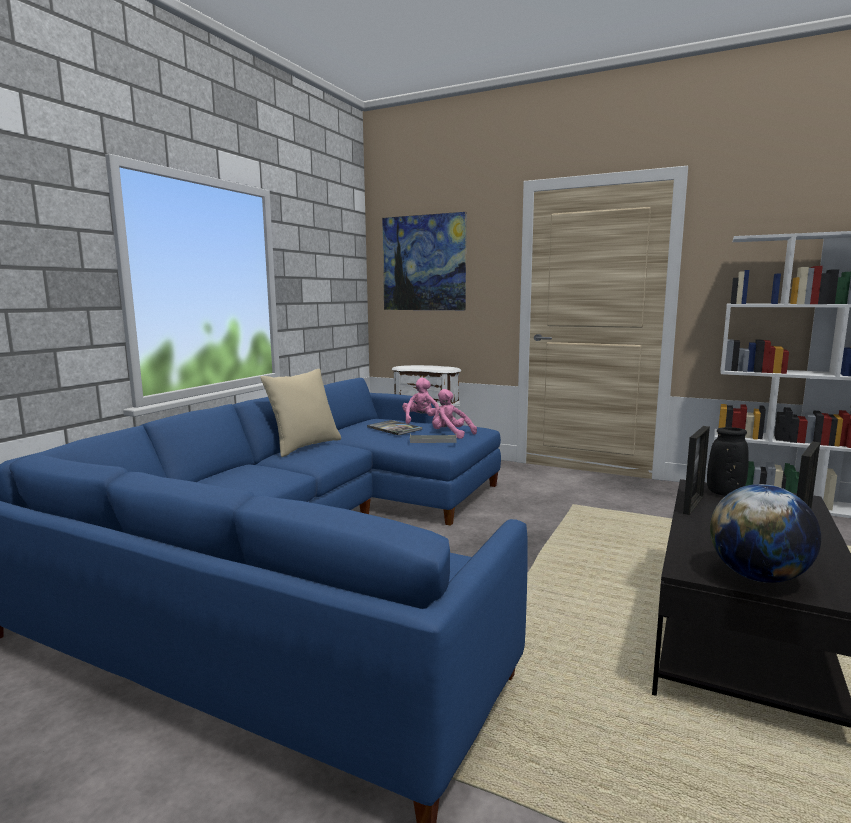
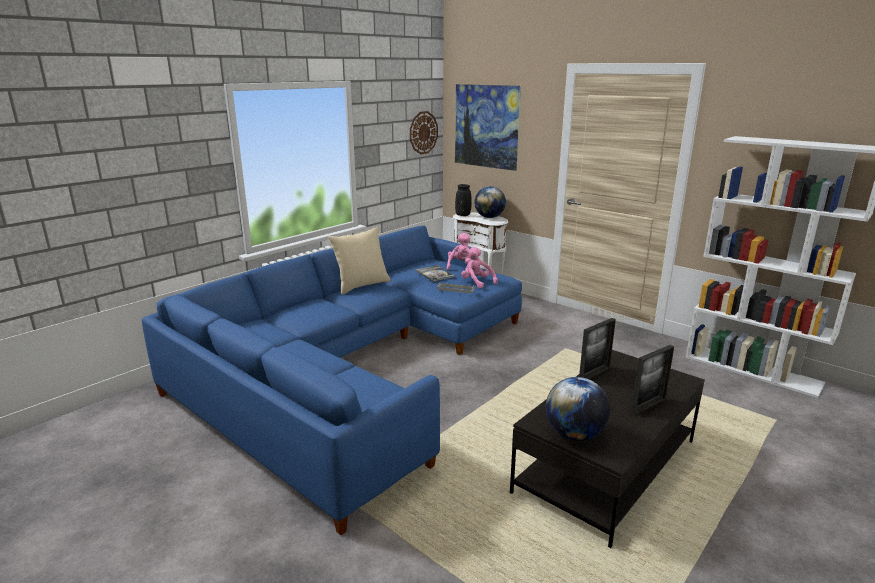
camera: 15 degrees right, 10 degrees up
black vase [707,427,749,496] -> black vase moved to [455,184,472,216]
none -> wall clock [410,111,438,154]
none -> globe [474,186,506,218]

